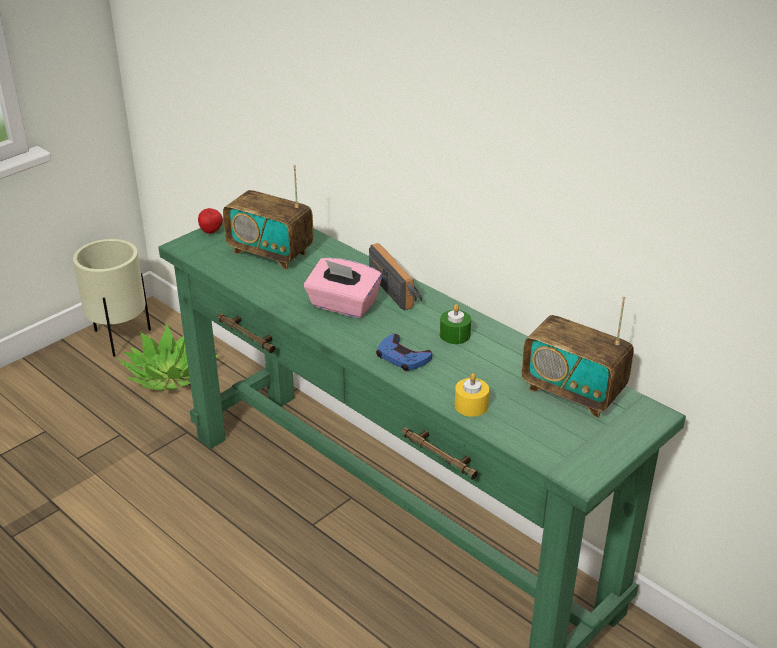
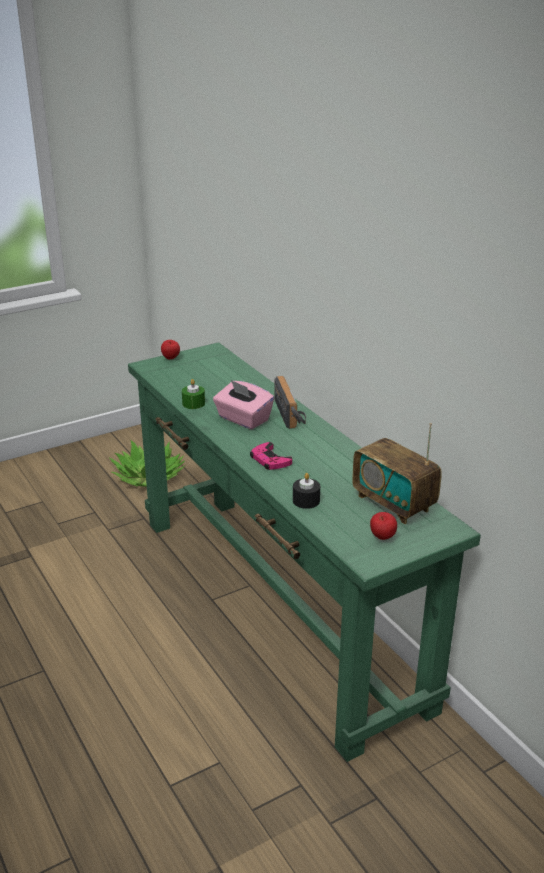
camera: 15 degrees right, 5 degrees down
beige planter [73,239,151,357] -> none
radio [223,165,314,269] -> none
blue game controller [376,334,432,371] -> pink game controller [250,442,292,470]
green candle [440,304,471,344] -> green candle moved to [182,379,205,409]
yellow candle [455,373,489,417] -> black candle [293,473,320,509]
none -> apple [370,512,397,540]

